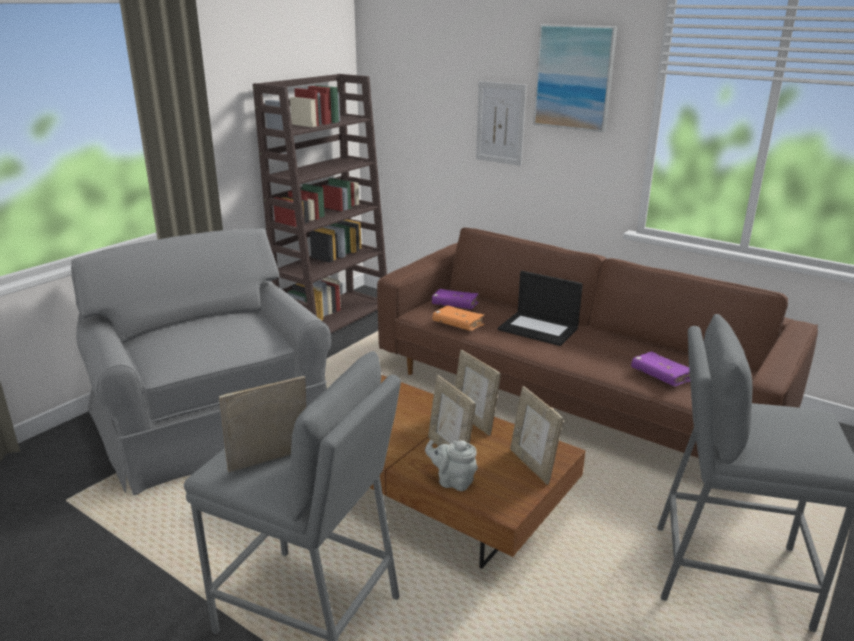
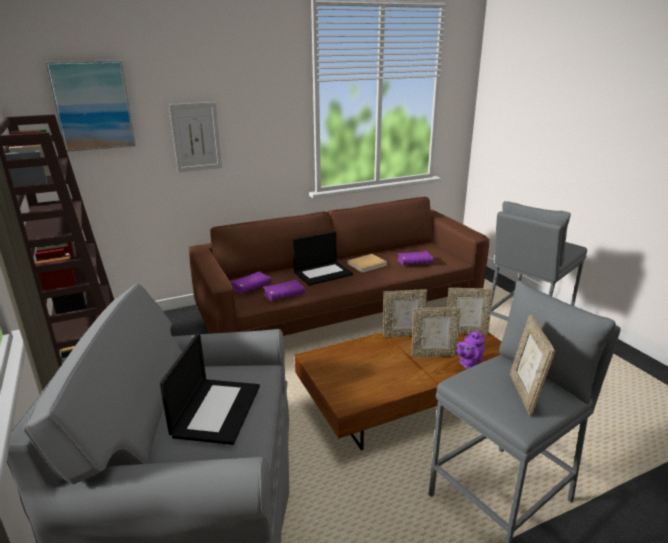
camera: 60 degrees left, 0 degrees up
grey teapot [425,440,478,491] -> purple teapot [457,331,485,369]
orange book [433,305,485,331] -> purple book [263,280,305,301]
picture [533,24,617,132] -> picture moved to [45,60,136,152]
none -> laptop [160,333,260,445]
none -> beige book [347,254,387,273]

